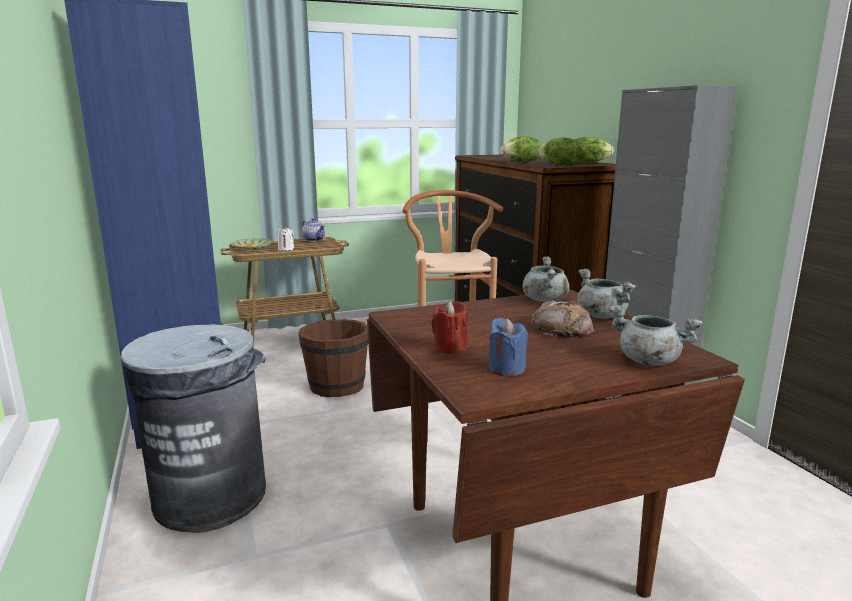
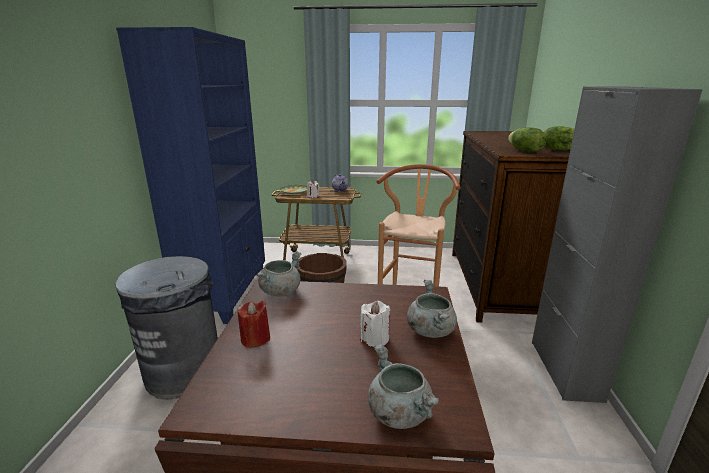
camera: 25 degrees right, 5 degrees up
blue candle [489,318,528,376] -> none
lettuce [500,136,541,162] -> none
grey cooking pot [522,256,569,302] -> grey cooking pot moved to [257,251,302,296]
bread [531,300,594,338] -> white candle [360,301,390,347]

